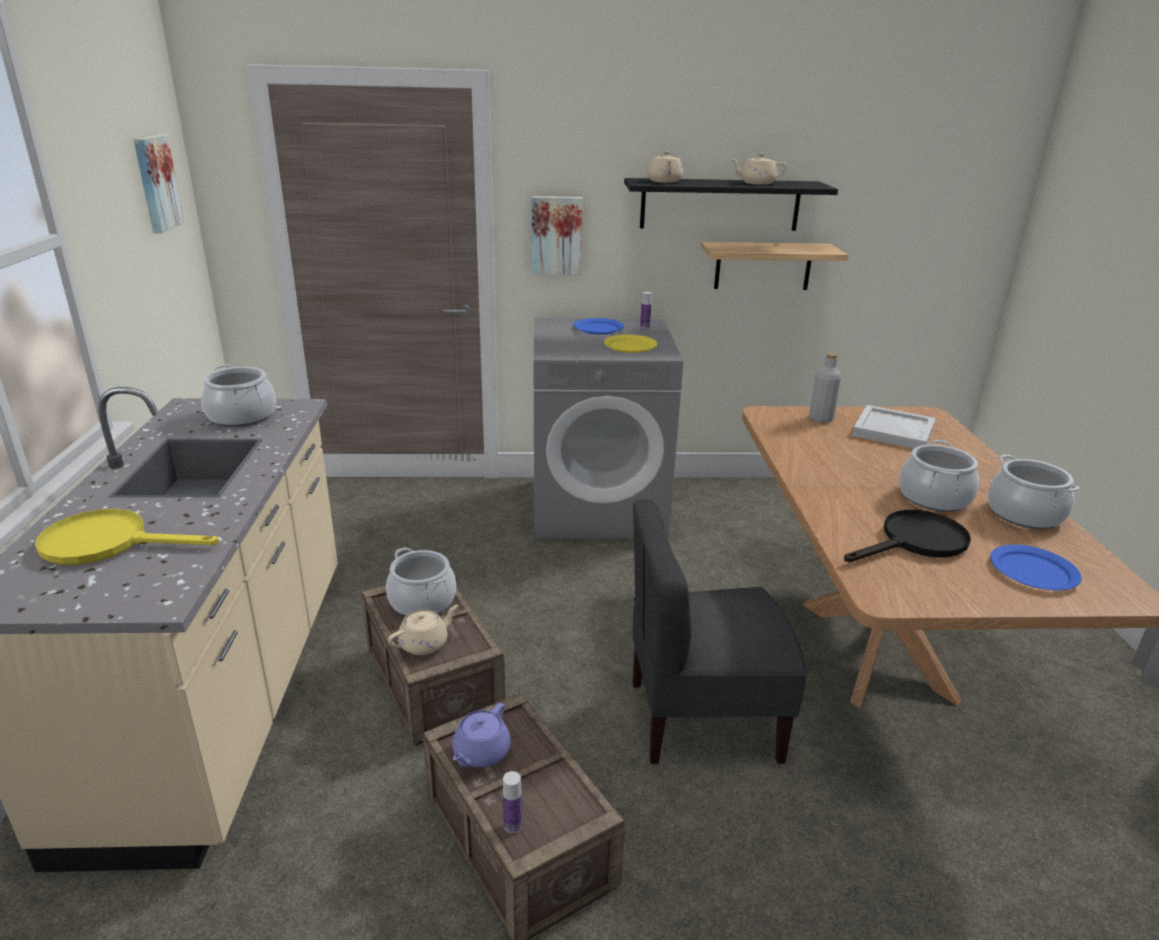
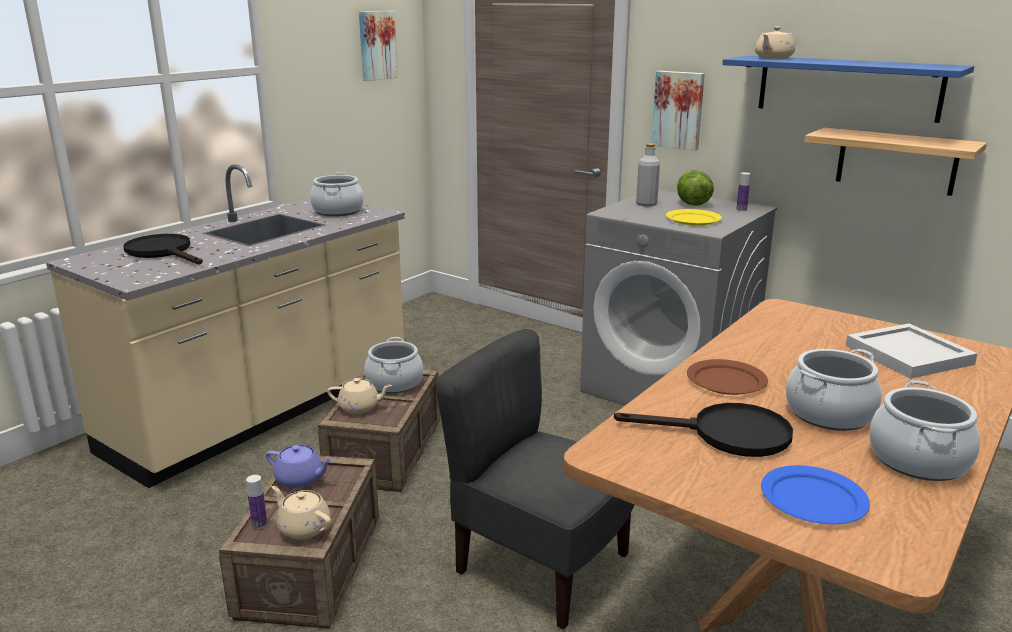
camera: 40 degrees right, 5 degrees down
yellow frying pan [35,509,219,565] -> black frying pan [123,234,203,264]
purple teapot [452,703,511,768] -> purple teapot turned 135 degrees counterclockwise [266,445,333,488]
blue plate [574,318,624,335] -> lettuce [677,170,714,206]
black shelf [624,178,838,231] -> blue shelf [722,56,974,123]
beige teapot [730,153,787,185] -> beige teapot moved to [272,486,331,539]
grey bottle [809,353,842,423] -> grey bottle moved to [636,143,660,207]
none -> brown plate [687,359,768,395]

